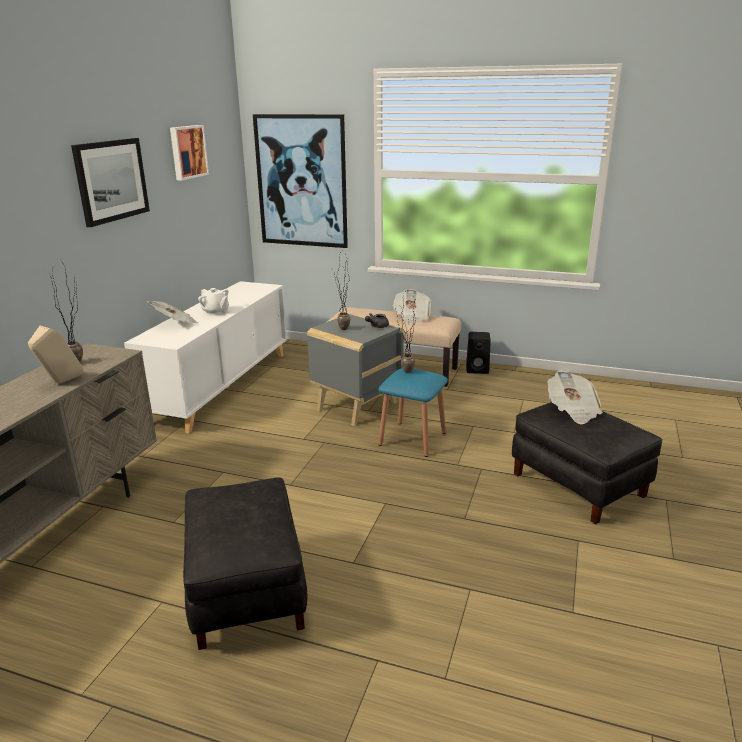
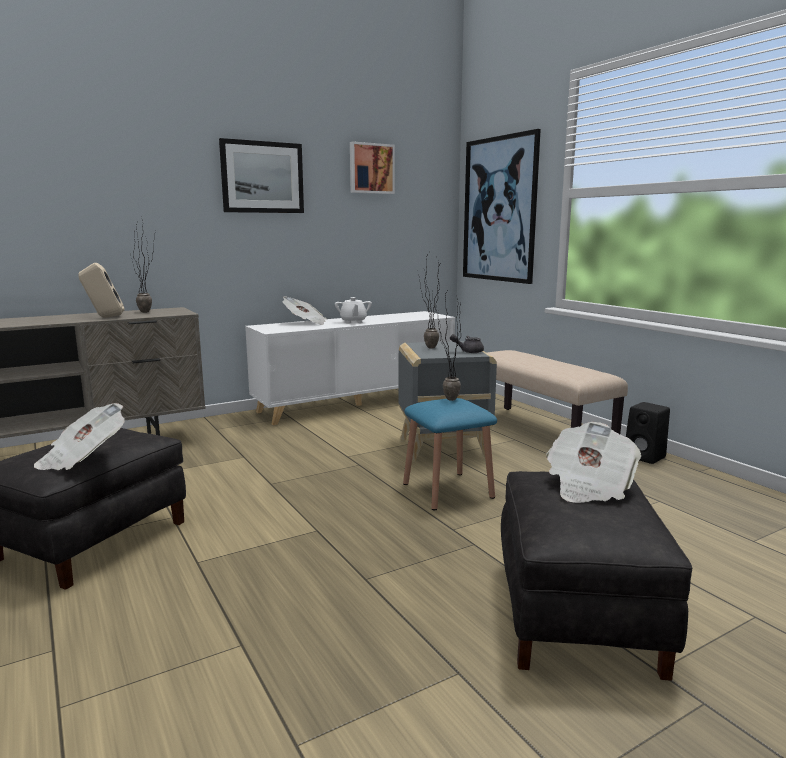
camera: 40 degrees right, 10 degrees down
newspaper [392,289,431,324] -> newspaper moved to [34,403,125,470]

